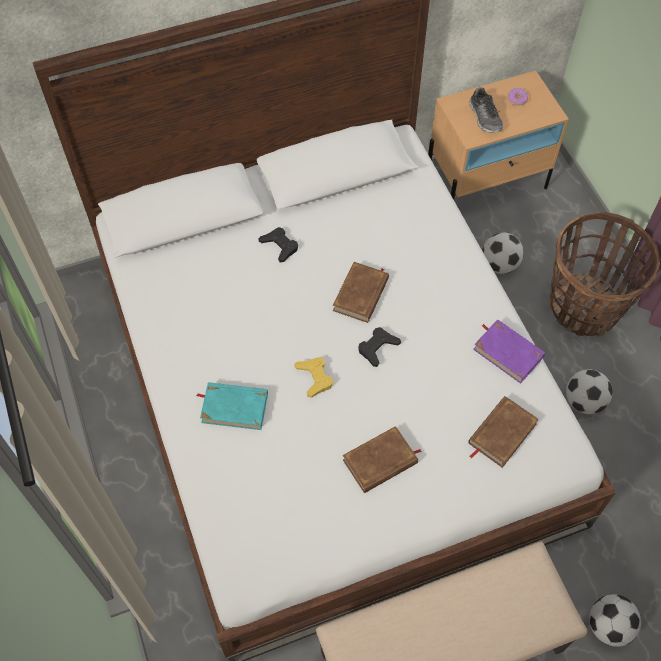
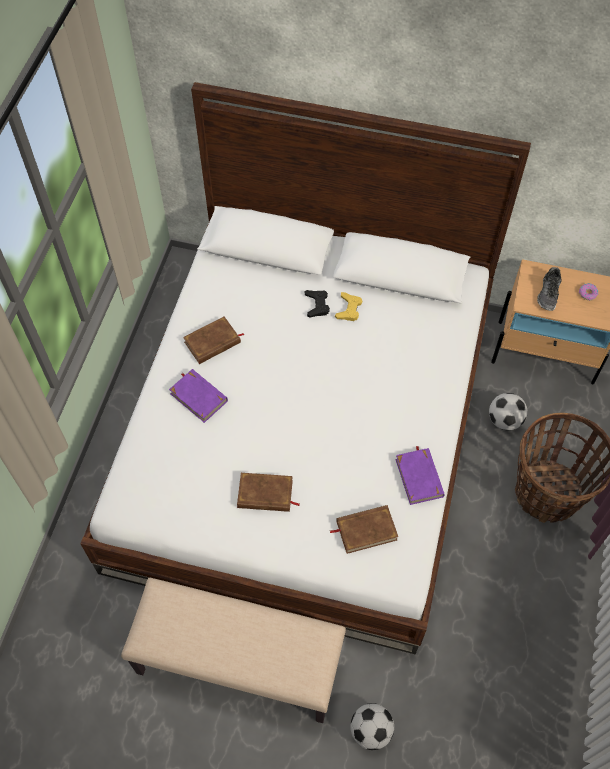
camera: 35 degrees right, 0 degrees up
turquoise book [196,382,268,430] -> purple book [169,369,228,423]
yellow game controller [294,357,333,397] -> yellow game controller moved to [335,292,362,321]
brown book [333,262,389,323] -> brown book moved to [183,317,244,364]
black game controller [358,327,401,367] -> none
football [566,369,613,414] -> none

